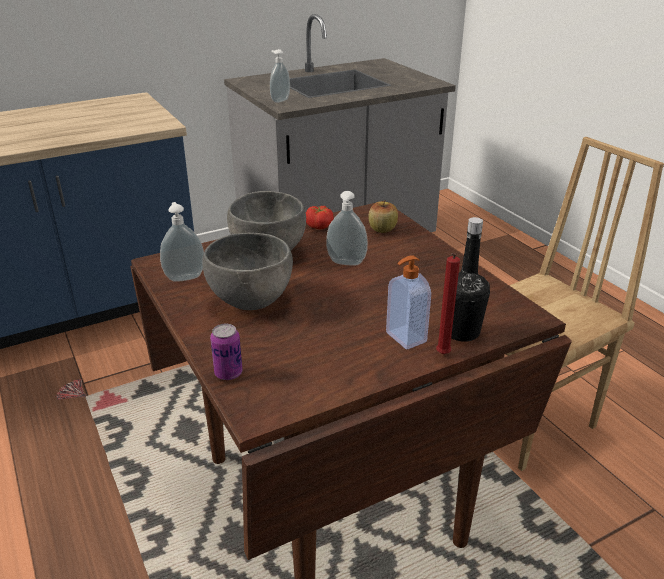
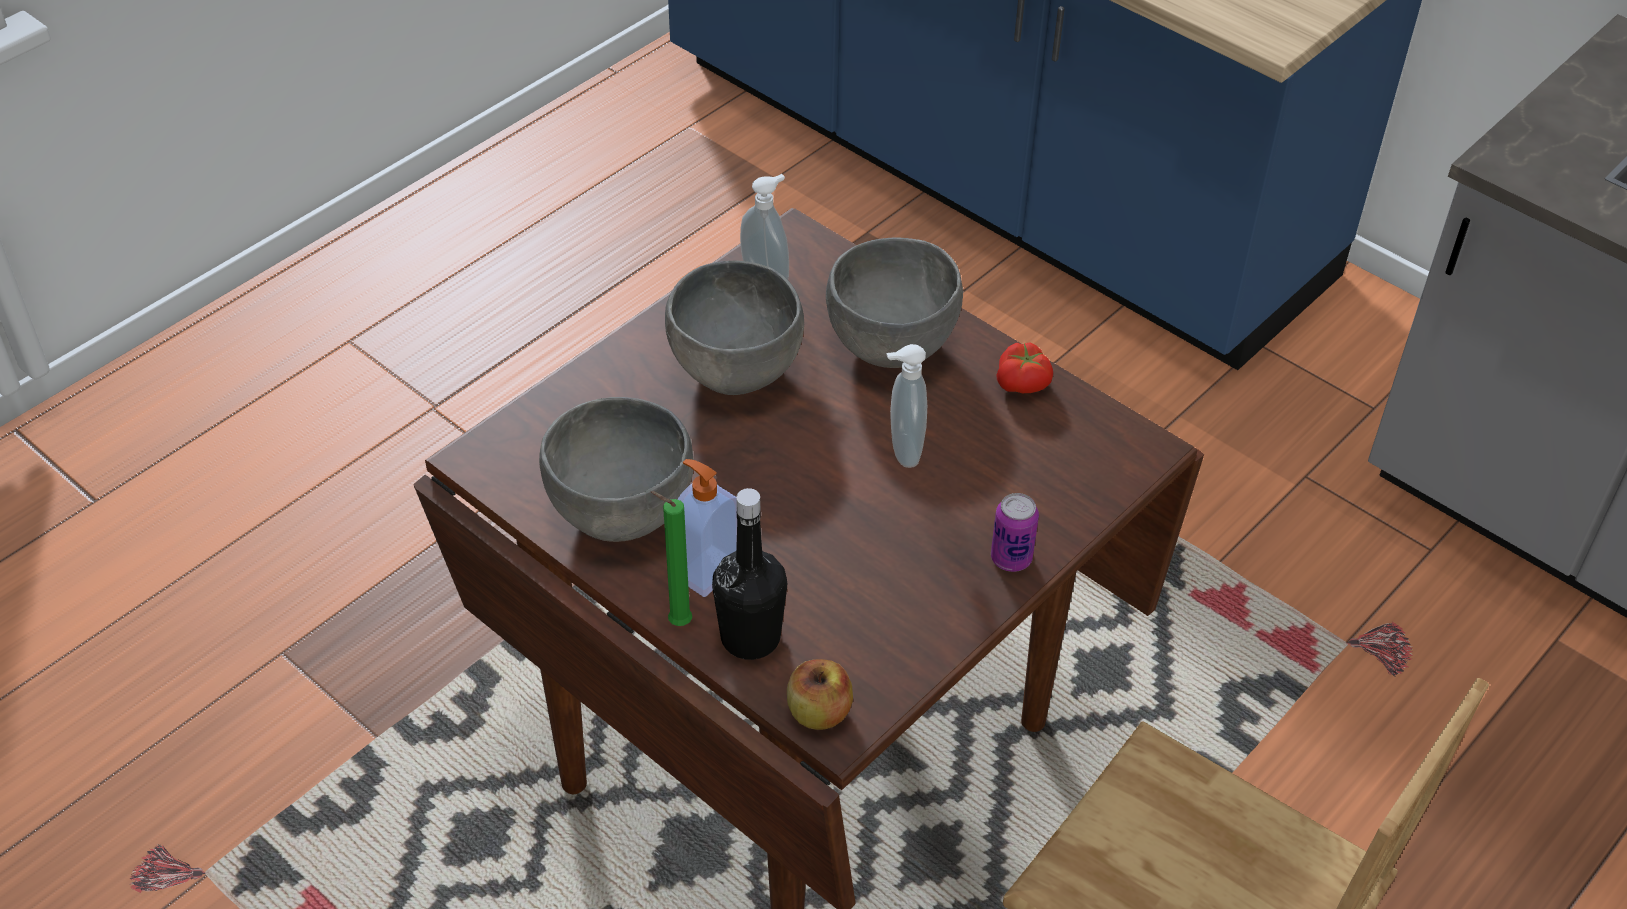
camera: 70 degrees right, 15 degrees up
can [210,324,243,380] -> can moved to [991,493,1039,572]
soap dispenser [270,49,290,103] -> none
apple [368,200,398,233] -> apple moved to [787,659,853,730]
red candle [436,253,460,354] -> green candle [651,491,692,626]
none -> grey bowl [539,397,693,542]

